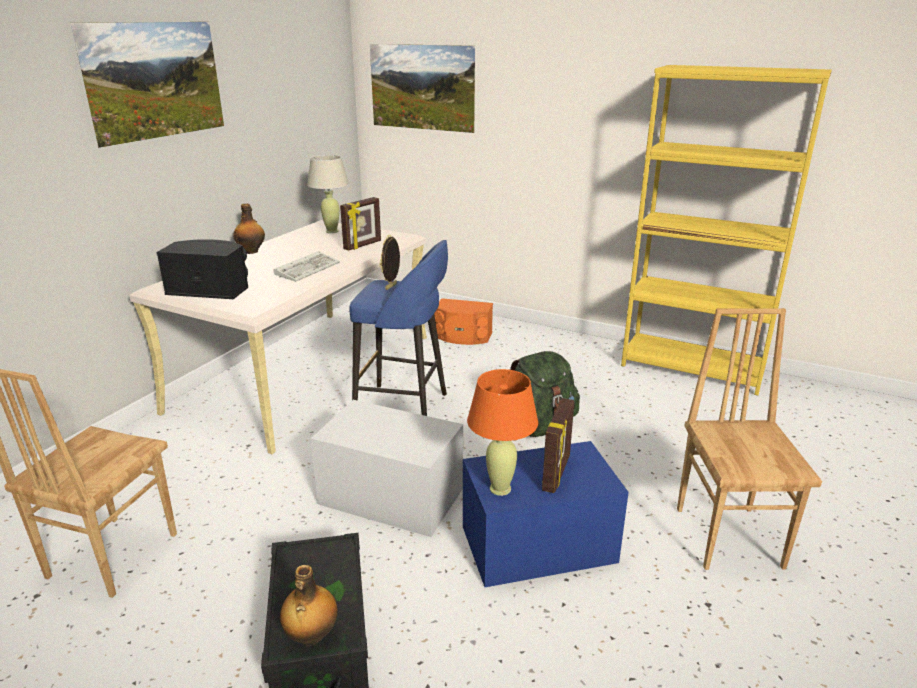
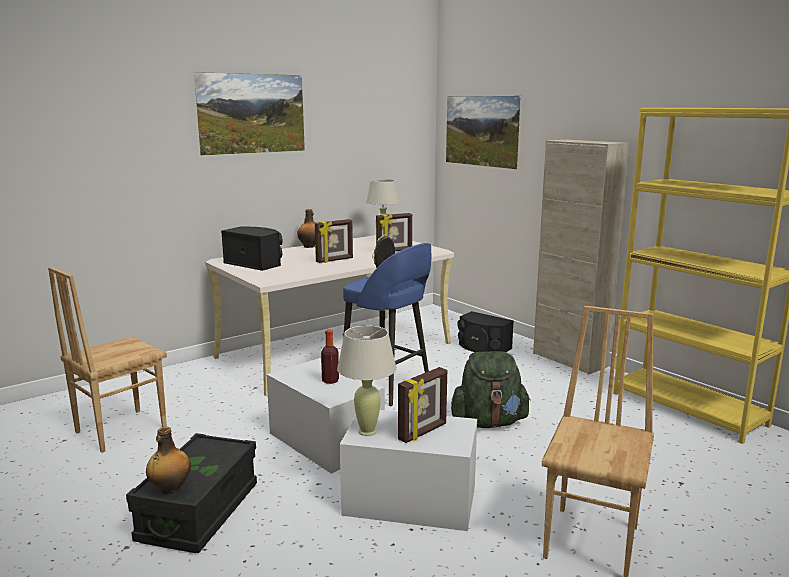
camera: 25 degrees right, 10 degrees down
keyboard [273,251,340,282] -> picture frame [315,219,353,263]
orange speaker [434,298,493,345] -> black speaker [457,311,514,352]
blue storage box [463,441,629,587] -> white storage box [340,410,477,531]
orange table lamp [467,369,538,496] -> beige table lamp [337,325,397,436]
none -> bottle [321,330,339,384]
none -> beige cabinet [533,140,629,375]

